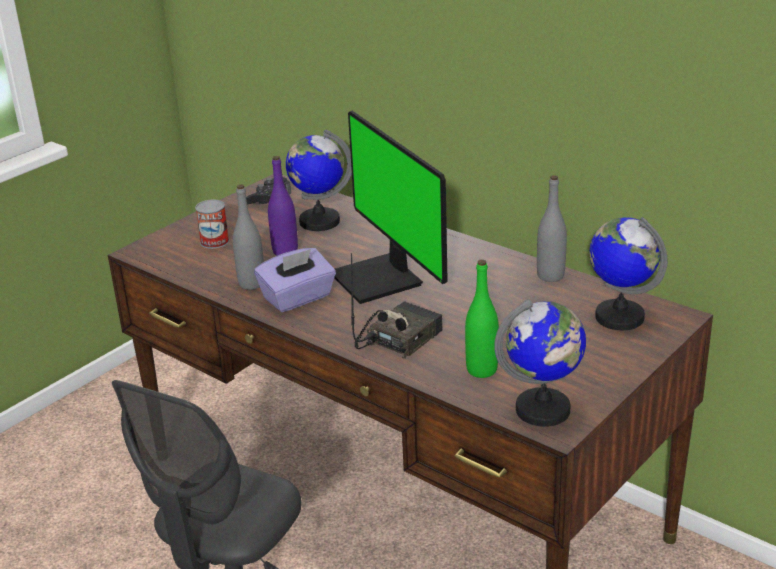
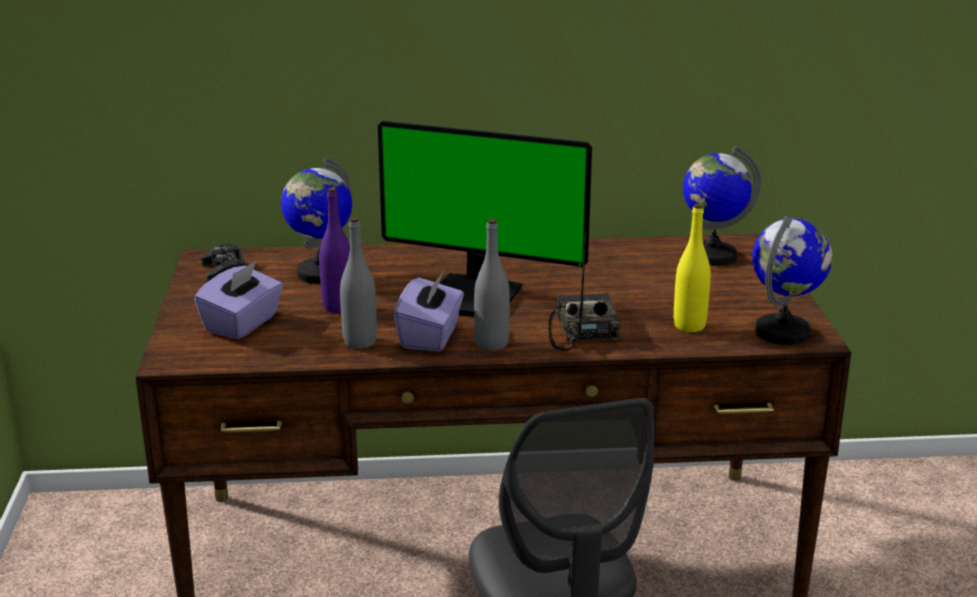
camera: 45 degrees left, 5 degrees down
can [195,199,229,249] -> purple tissue box [194,261,283,339]
green bottle [465,260,499,378] -> yellow bottle [674,204,711,332]
grey bottle [537,175,567,282] -> grey bottle moved to [474,219,510,351]

